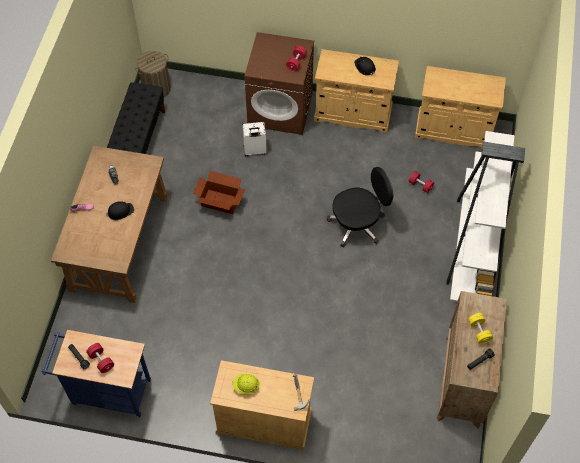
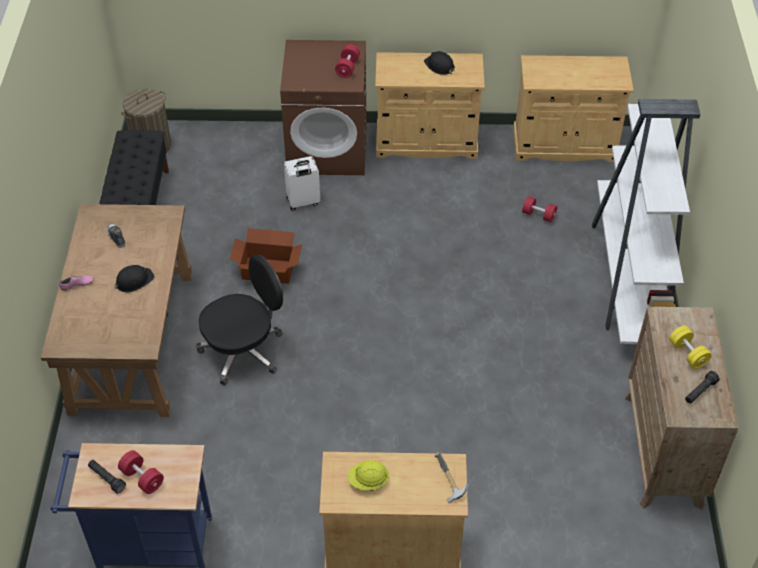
camera: 10 degrees left, 10 degrees down
black office chair [327,167,393,248] -> black office chair moved to [196,255,283,385]

